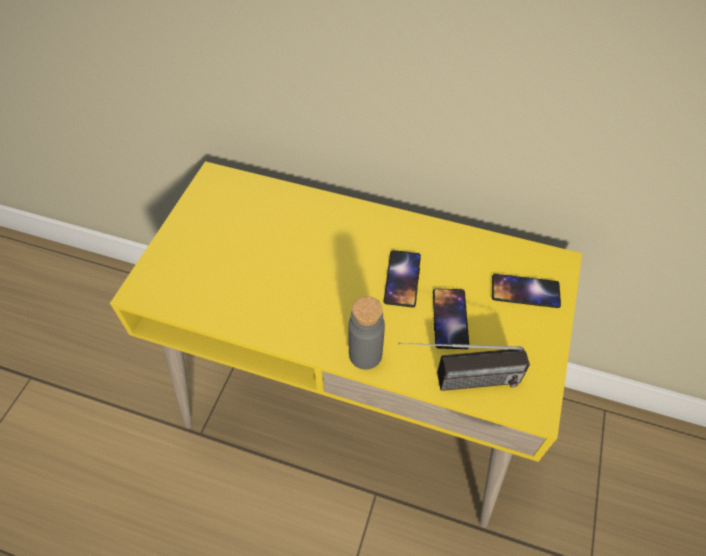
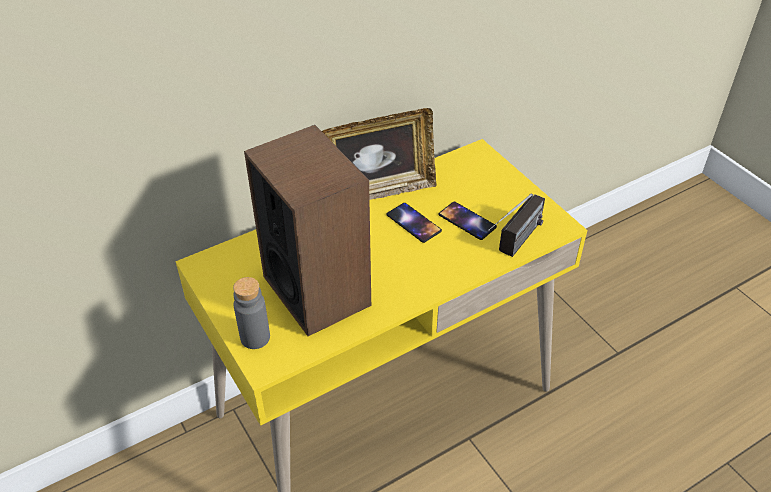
camera: 50 degrees left, 10 degrees down
grey bottle [348,296,385,370] -> grey bottle moved to [233,277,270,349]
phone [492,274,561,308] -> none
none -> speaker [244,125,371,336]
none -> picture frame [322,108,437,200]

